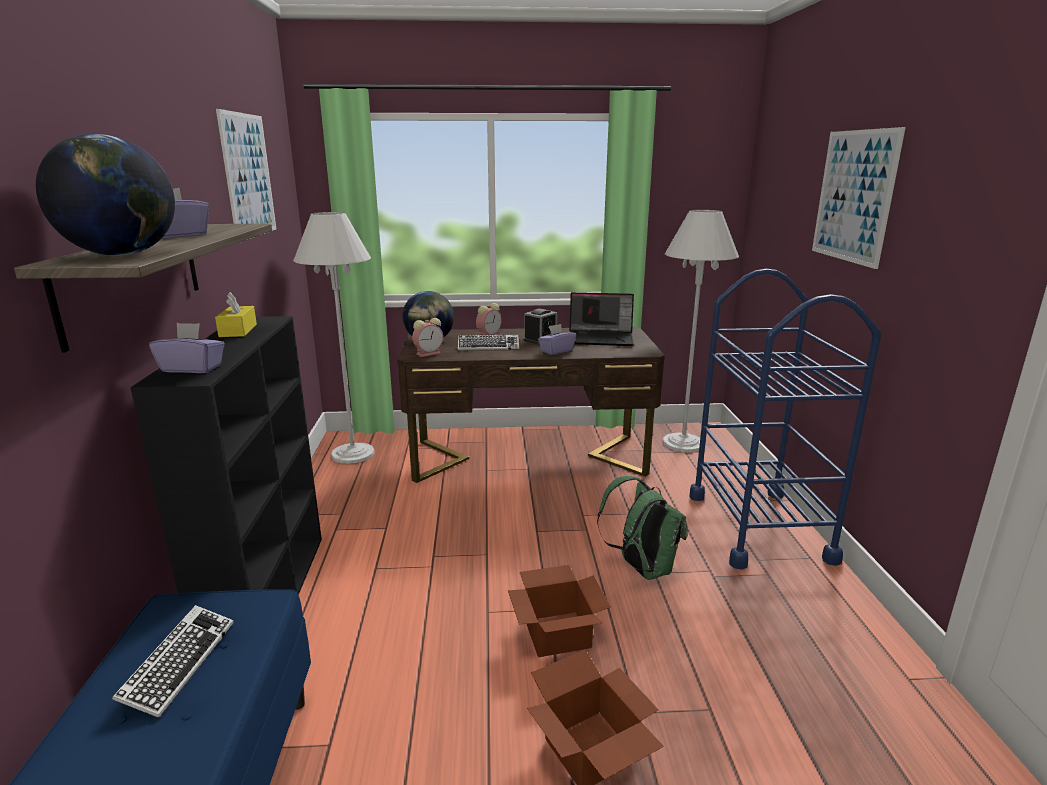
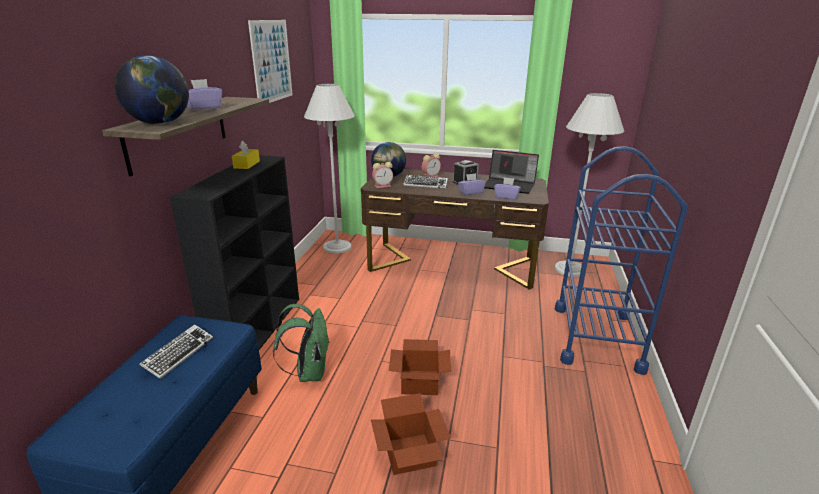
camera: 15 degrees right, 5 degrees up
purple tissue box [149,323,225,373] -> purple tissue box moved to [494,177,521,200]
green backpack [597,476,687,580] -> green backpack moved to [273,304,330,382]
picture [812,127,906,269] -> none

